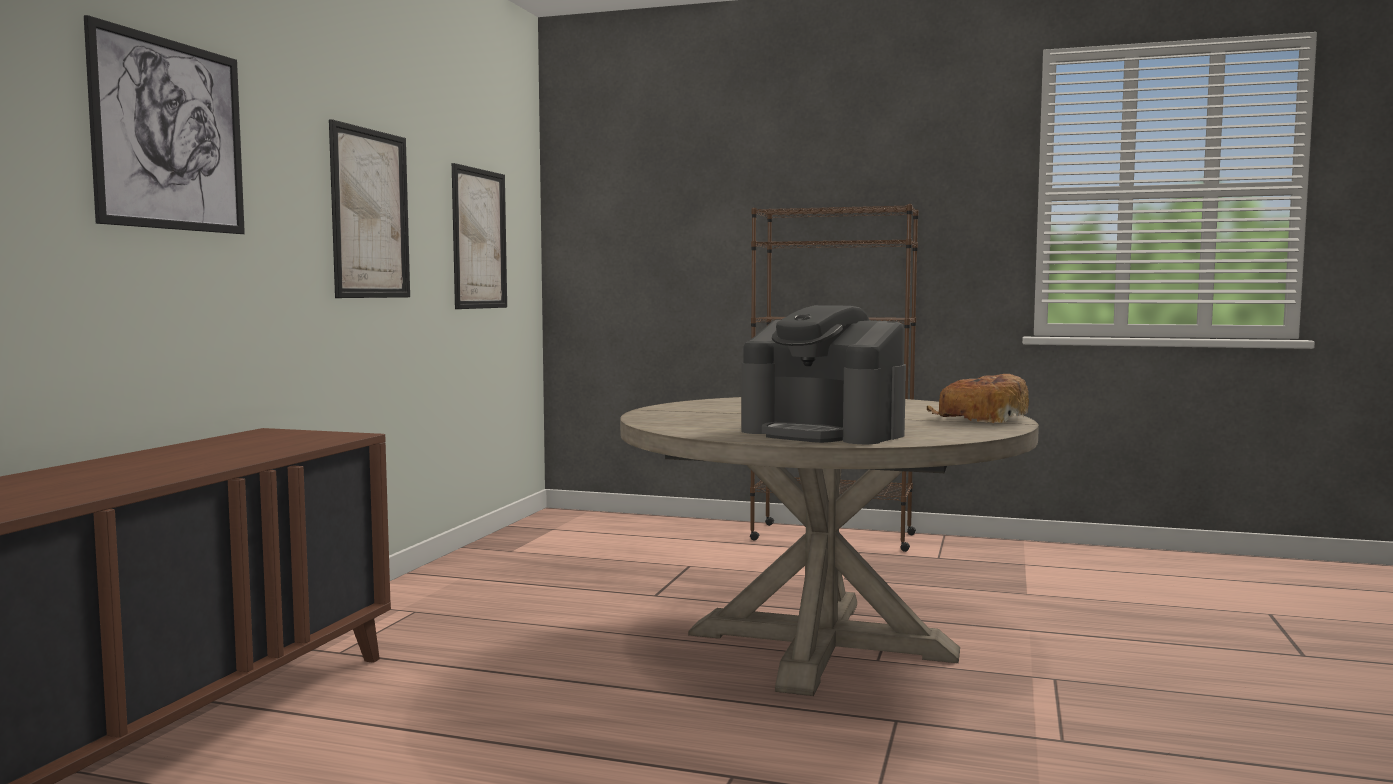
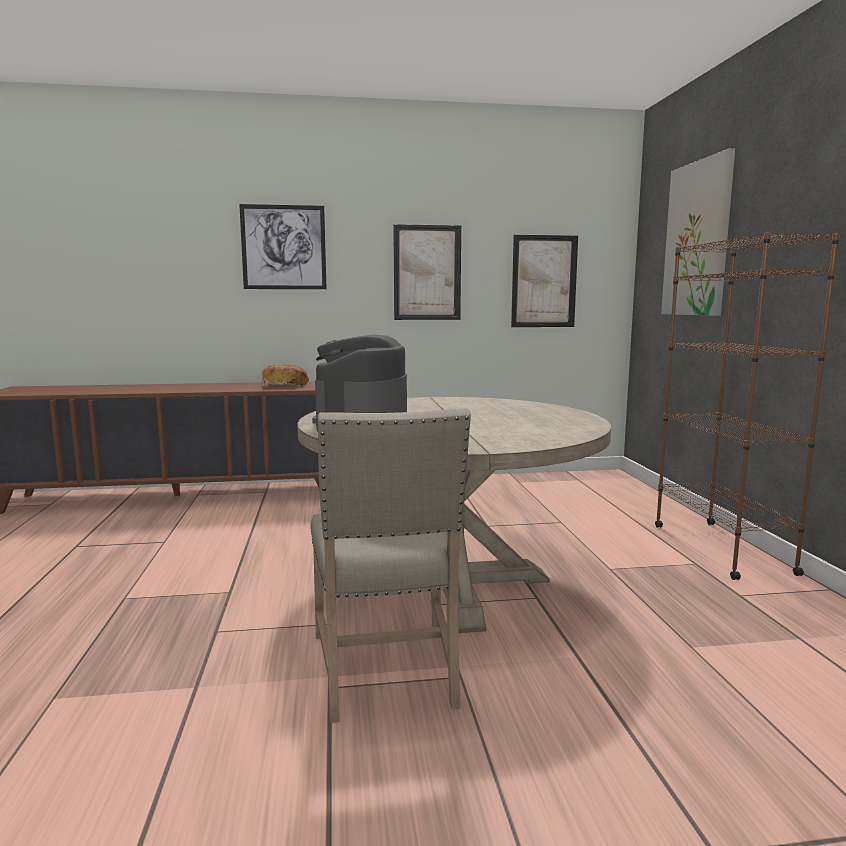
camera: 65 degrees right, 5 degrees up
bread [927,374,1029,423] -> bread moved to [261,364,309,387]
none -> beige chair [311,408,471,723]
none -> picture [661,148,735,316]

